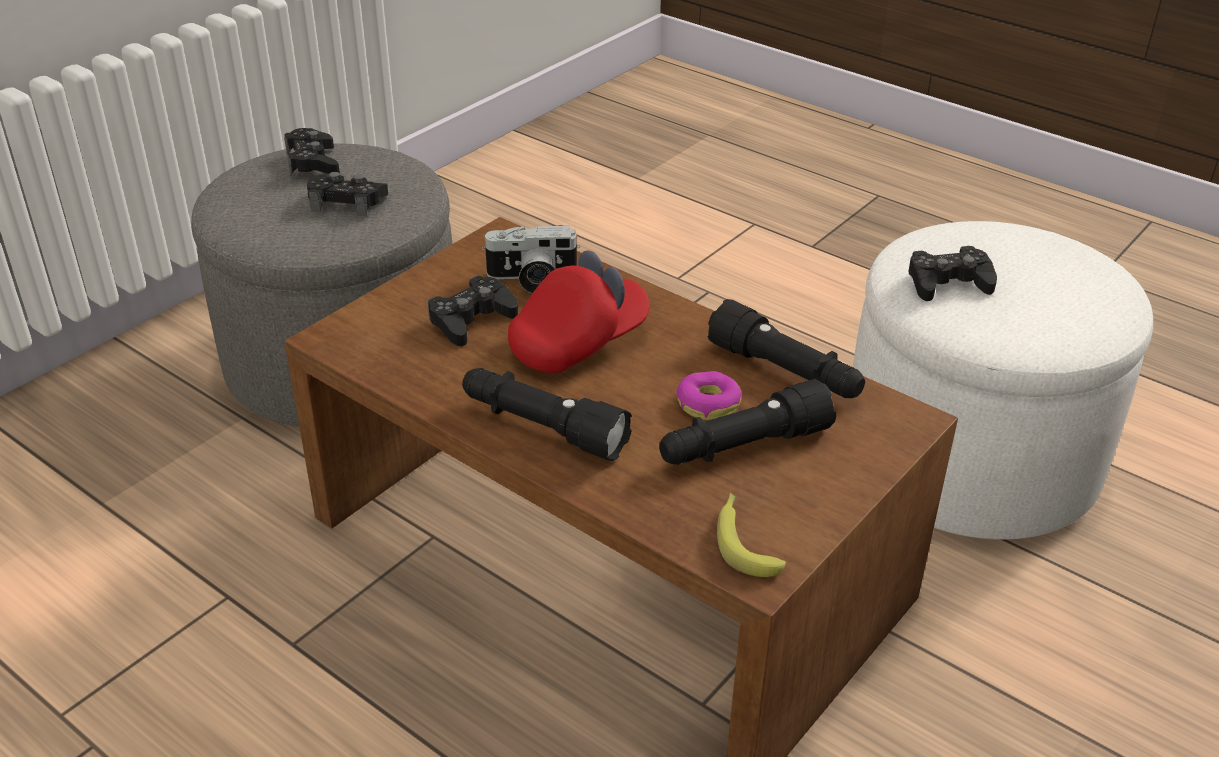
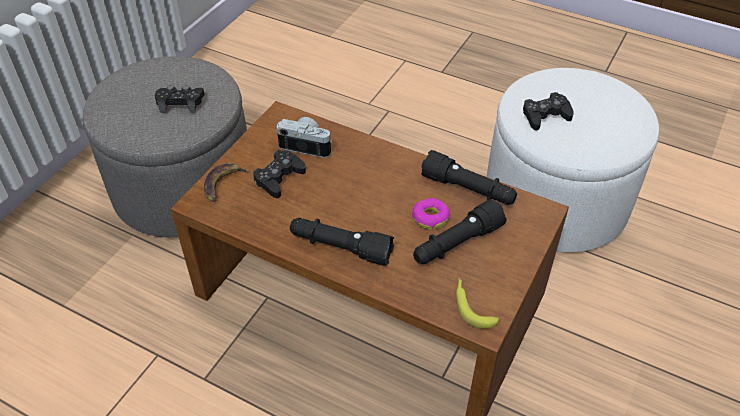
camera: 10 degrees left, 10 degrees up
black game controller [284,128,340,177] -> none
camera [482,225,580,293] -> camera turned 150 degrees counterclockwise [276,117,332,158]
red cap [508,250,650,373] -> none
none -> banana [204,163,250,202]

